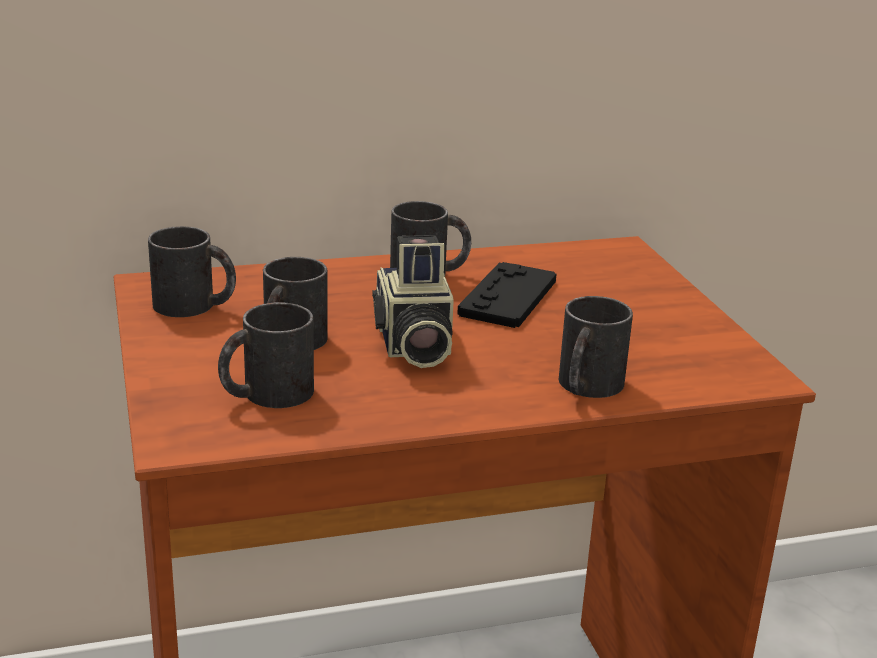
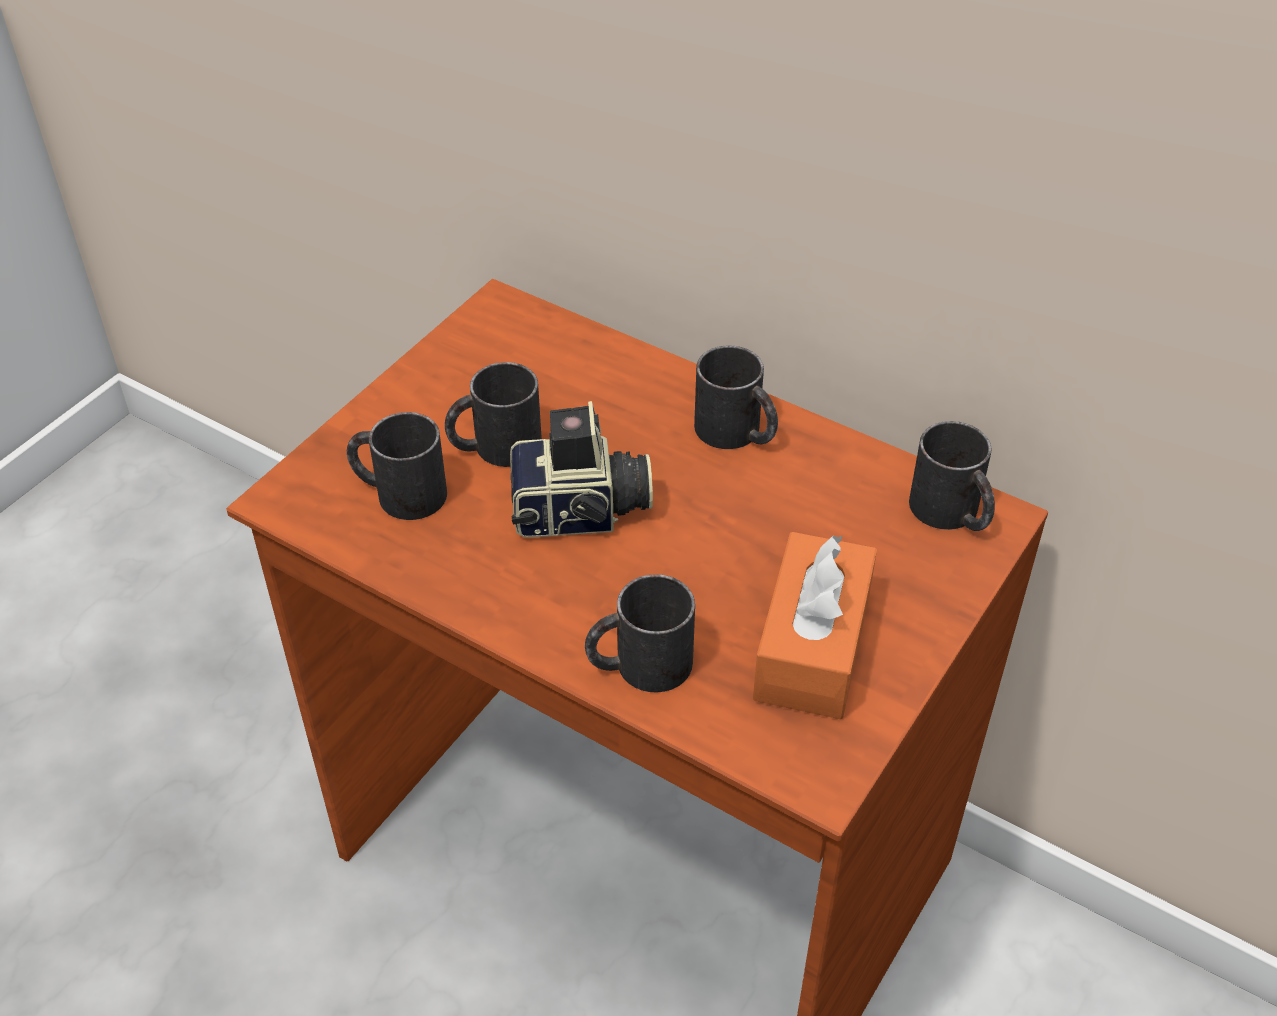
camera: 50 degrees right, 20 degrees up
black mug [148,226,236,317] -> black mug moved to [909,421,995,531]
camera [372,235,454,368] -> camera turned 135 degrees counterclockwise [510,401,653,538]
black game controller [457,262,556,328] -> none
none -> orange tissue box [753,532,877,719]

